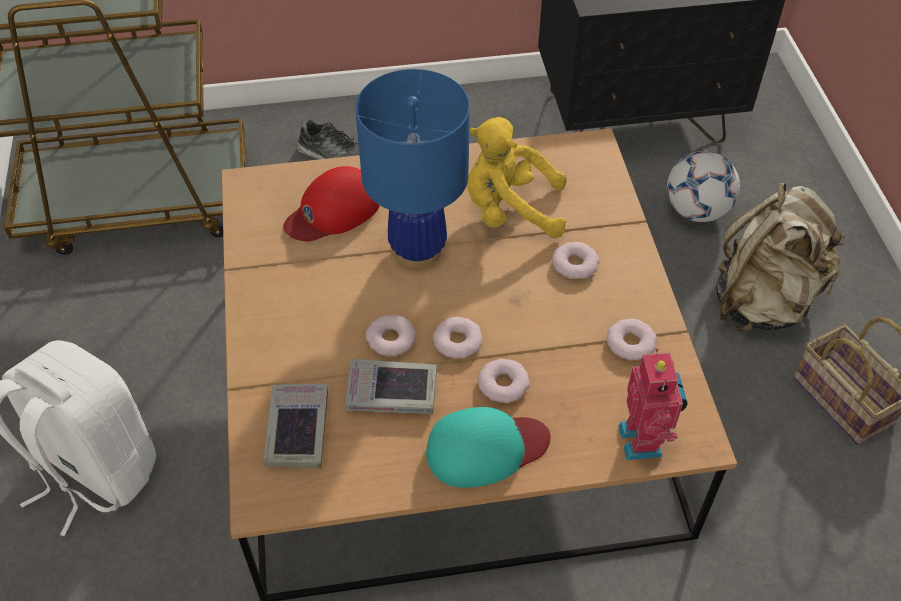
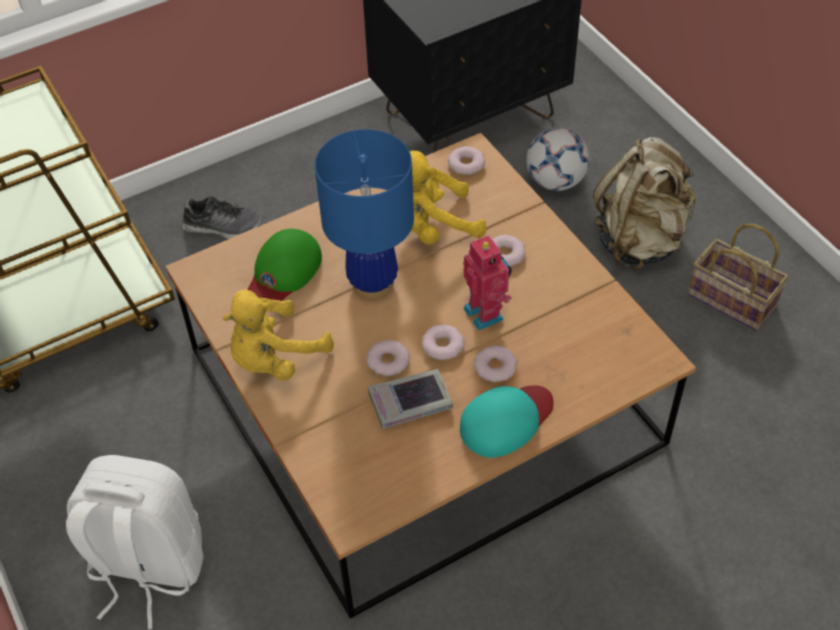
camera: 20 degrees left, 0 degrees up
book [263,384,328,469] -> none
red cap [283,166,380,242] -> green cap [248,229,322,301]
donut [607,319,657,361] -> donut moved to [448,146,485,175]
toy robot [618,349,688,460] -> toy robot moved to [463,235,512,330]
none -> yellow plush toy [222,289,334,381]

